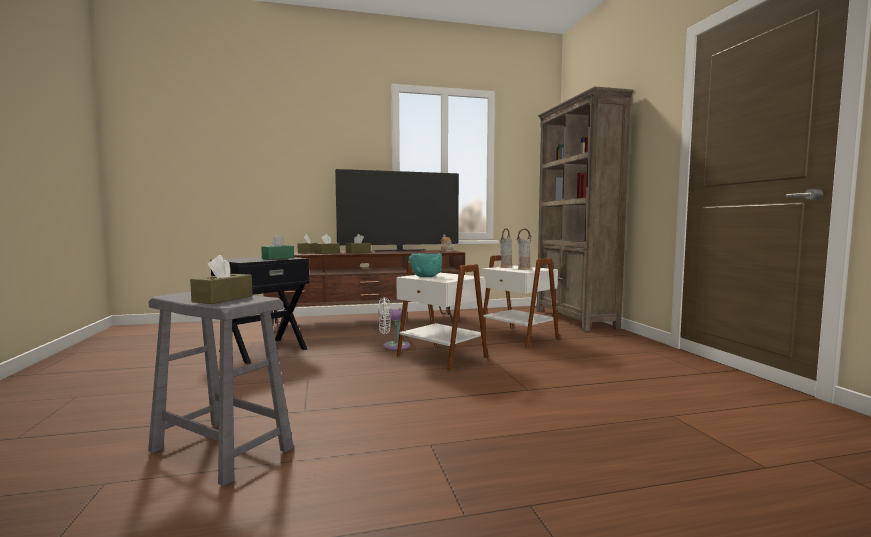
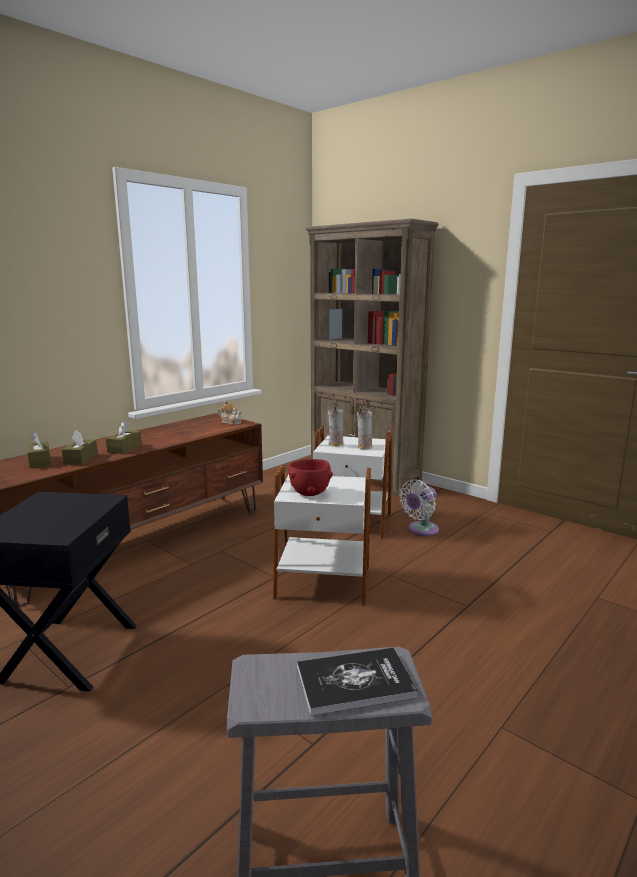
camera: 35 degrees left, 10 degrees up
brown tissue box [190,255,253,304] -> book [297,648,418,716]
green tissue box [261,235,294,259] -> none
television [335,169,459,251] -> none
white fan [379,297,410,350] -> white fan moved to [399,479,439,536]
turquoise bowl [409,253,442,277] -> red bowl [289,459,333,496]

